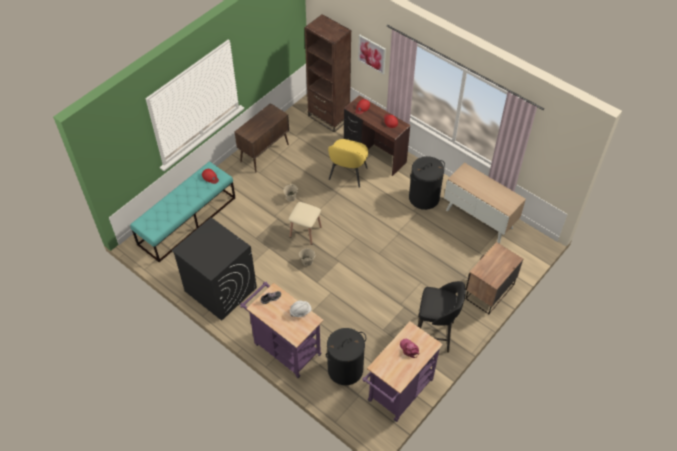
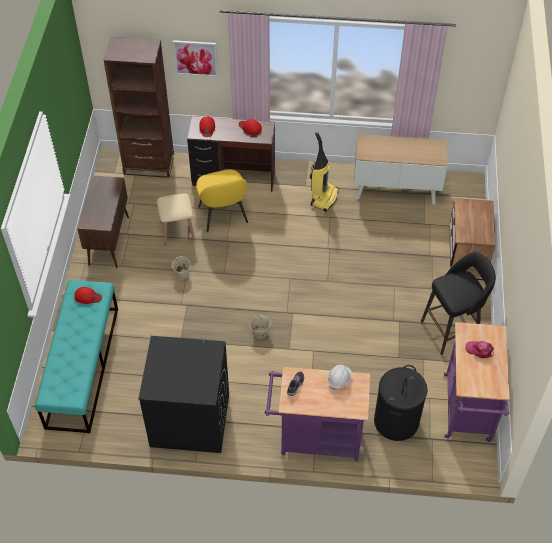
camera: 35 degrees left, 0 degrees up
beige stool [288,202,322,245] -> beige stool moved to [157,193,195,245]
black laundry basket [409,156,445,210] -> vacuum cleaner [310,132,339,212]

